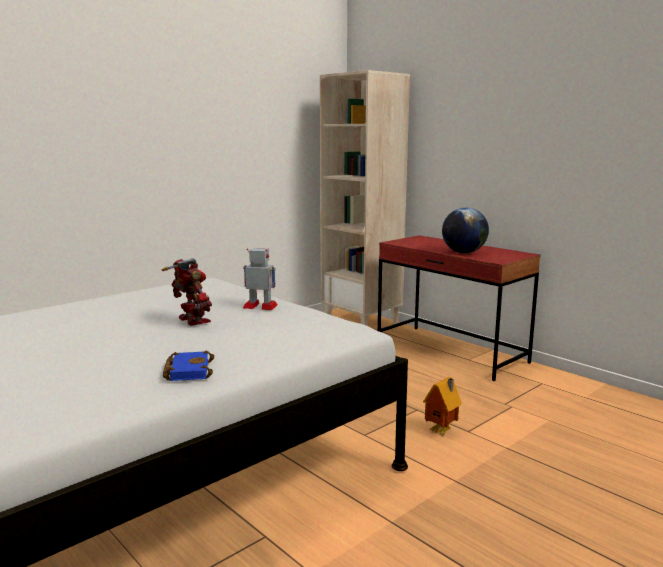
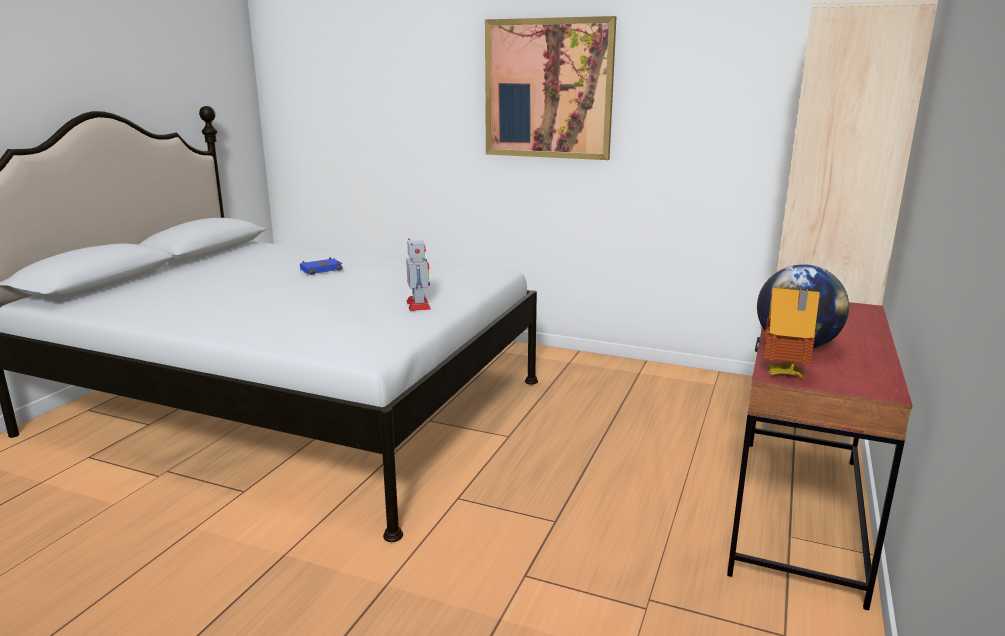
camera: 65 degrees right, 5 degrees up
toy robot [162,258,212,326] -> none
blue book [163,350,214,381] -> blue book moved to [300,257,343,275]
toy house [423,377,462,435] -> toy house moved to [764,288,820,379]
none -> picture [485,16,616,160]

